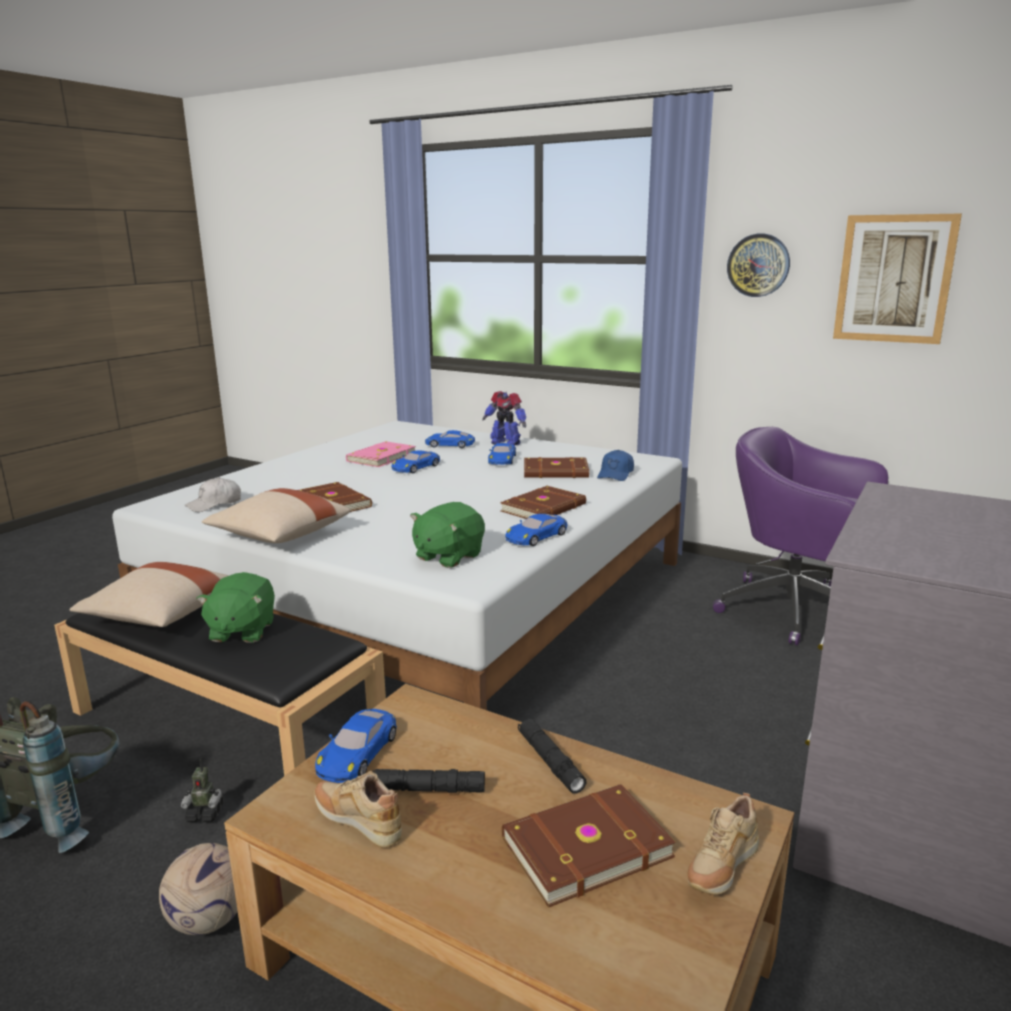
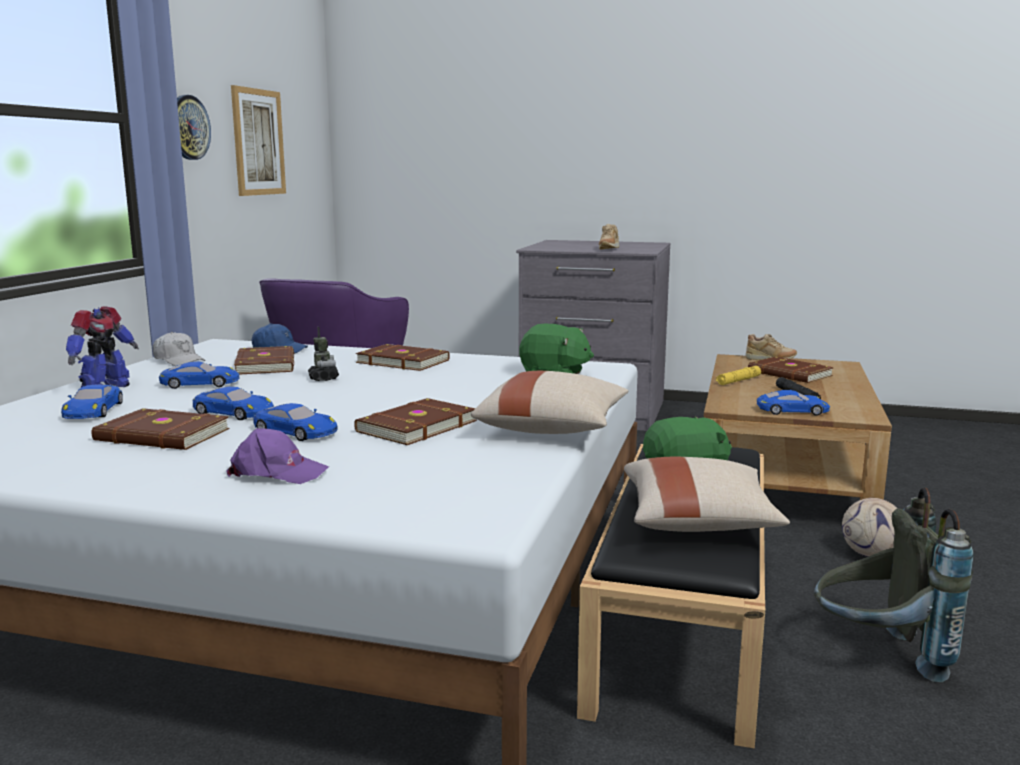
camera: 105 degrees left, 5 degrees down
toy robot [181,759,223,822] -> toy robot moved to [308,327,339,381]
white cap [185,477,241,512] -> white cap moved to [153,332,206,366]
beige shoe [314,771,402,848] -> beige shoe moved to [599,224,619,249]
pink book [346,441,416,467] -> brown book [92,408,229,450]
blue toy car [505,514,567,546] -> blue toy car moved to [253,403,337,441]
black flashlight [518,719,586,794] -> yellow flashlight [716,366,761,385]
none -> purple cap [226,428,329,484]

